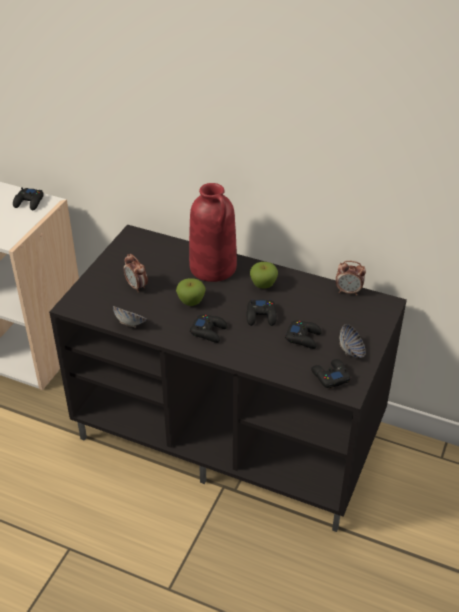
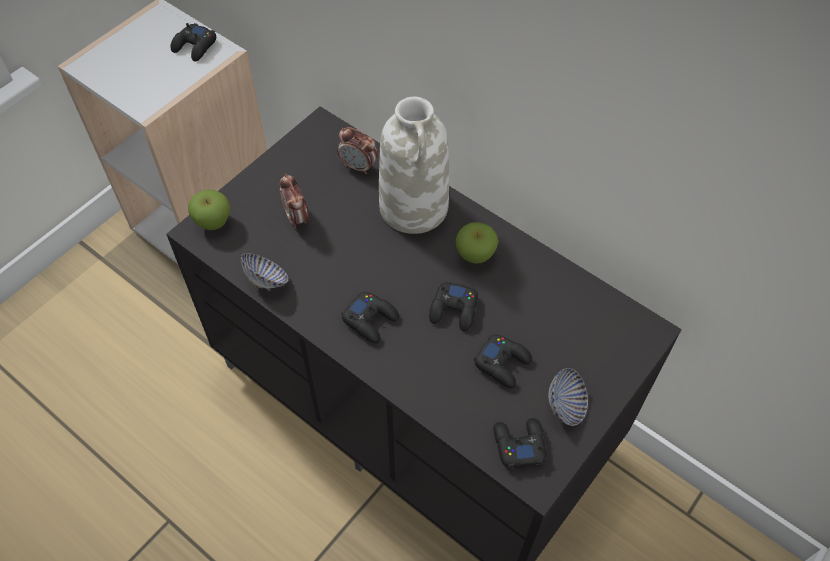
camera: 15 degrees right, 15 degrees up
apple [176,278,206,306] -> apple moved to [188,190,230,230]
red vase [189,183,237,282] -> white vase [379,97,449,234]
alarm clock [336,261,366,295] -> alarm clock moved to [337,127,378,174]

